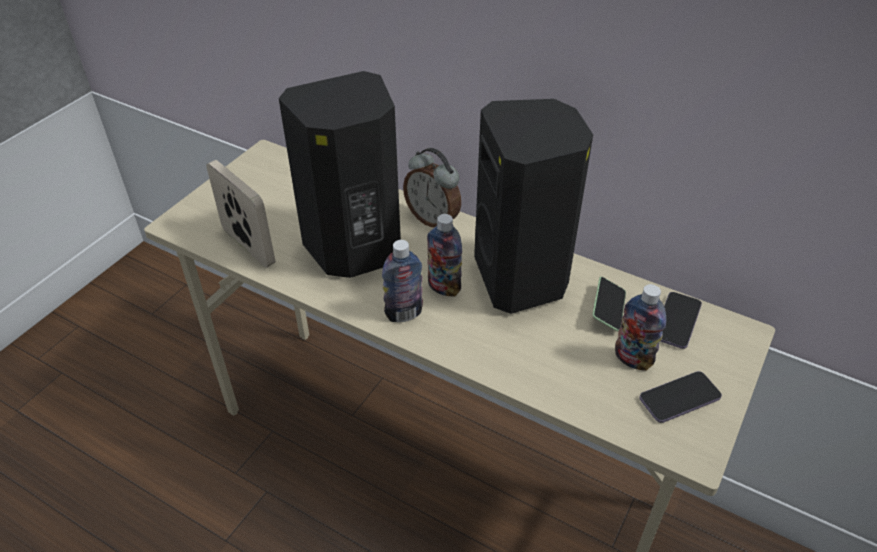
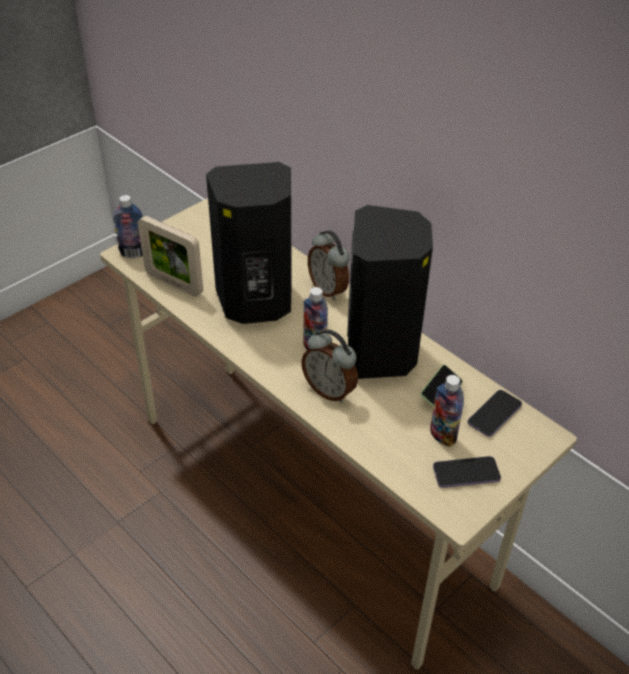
camera: 15 degrees right, 0 degrees up
picture frame [206,160,275,268] -> picture frame turned 150 degrees clockwise [138,216,203,296]
bottle [382,240,423,322] -> bottle moved to [113,195,143,258]
none -> alarm clock [302,329,358,403]

